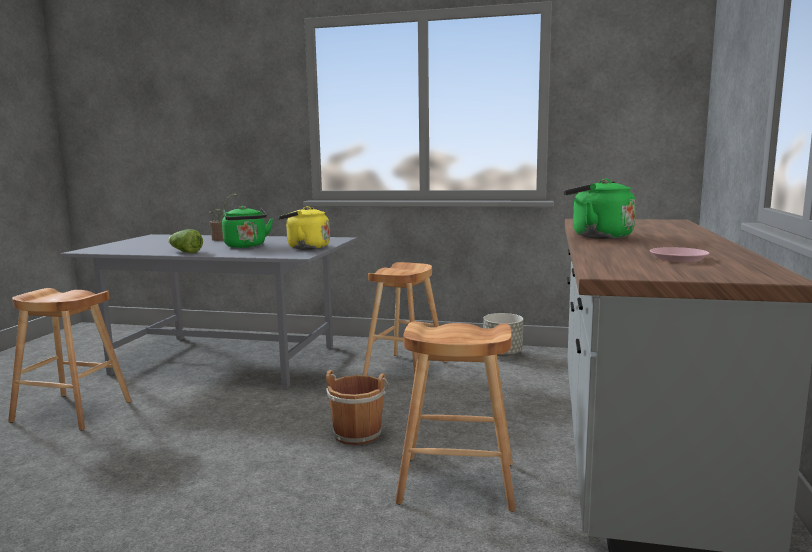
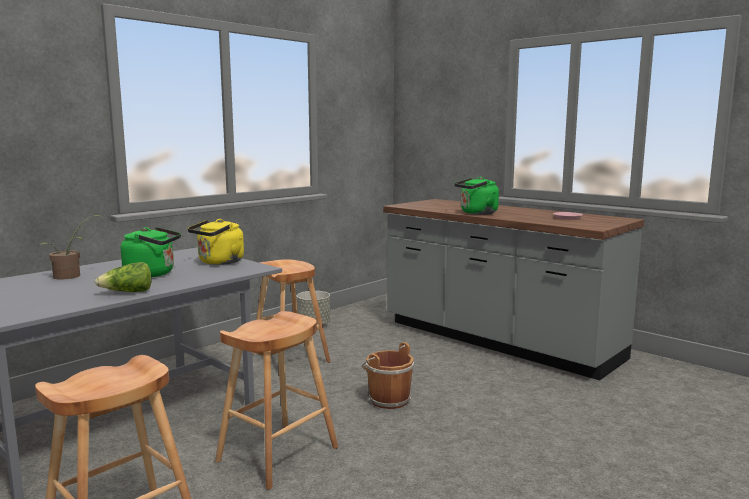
camera: 60 degrees left, 0 degrees up
brown stool [395,321,516,512] -> brown stool moved to [215,311,338,490]

